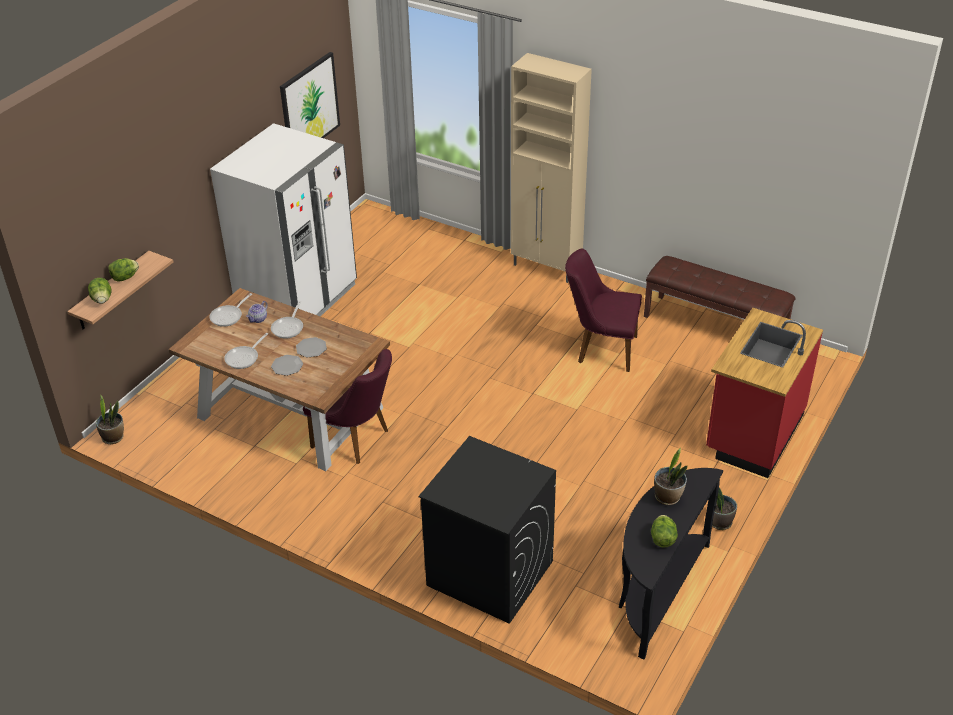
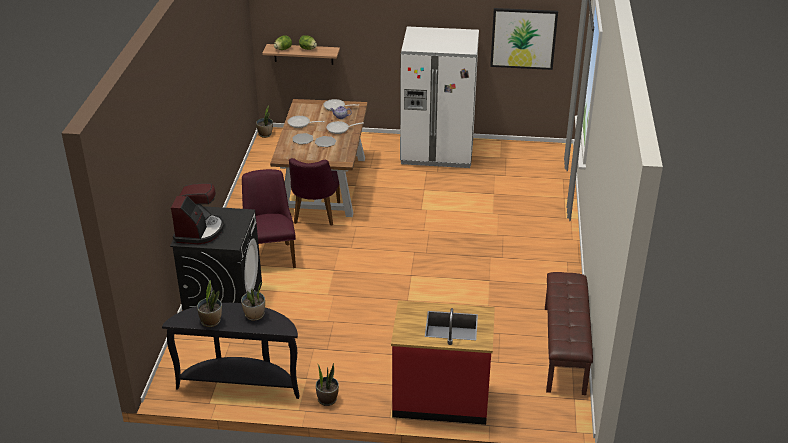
camera: 65 degrees right, 5 degrees down
beige cabinet [511,53,592,283] -> none
purple chair [565,249,642,372] -> purple chair moved to [242,169,296,268]
lettuce [651,515,678,548] -> potted plant [197,280,222,327]
none -> coffee machine [171,183,224,244]

